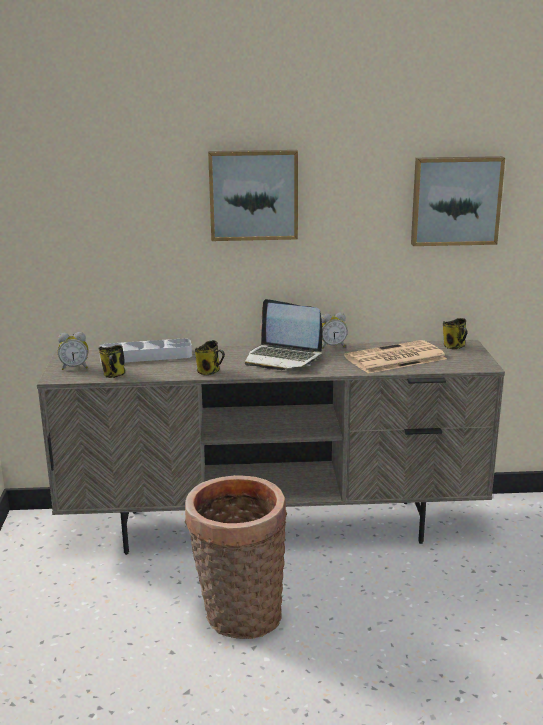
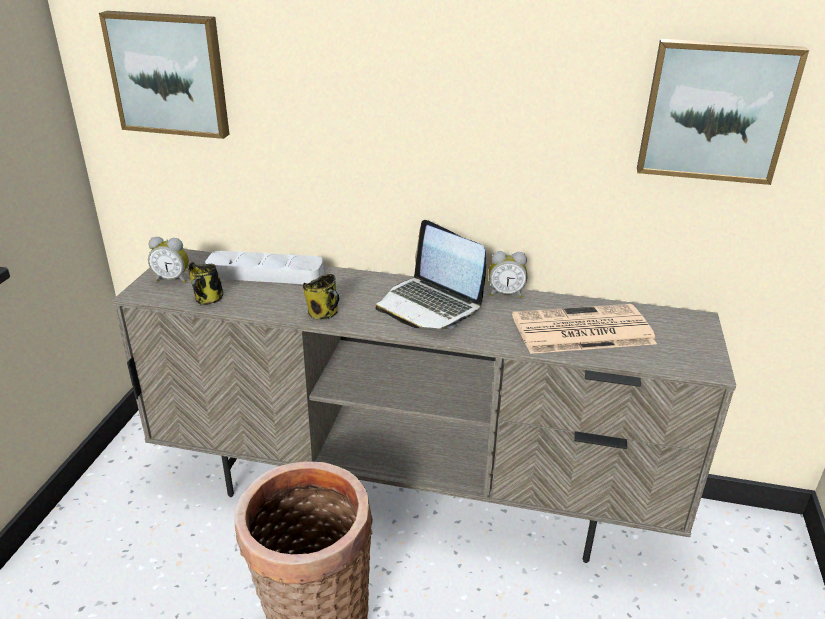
camera: 15 degrees right, 10 degrees up
picture [208,150,298,241] -> picture moved to [99,11,230,139]
mug [443,318,467,349] -> none

